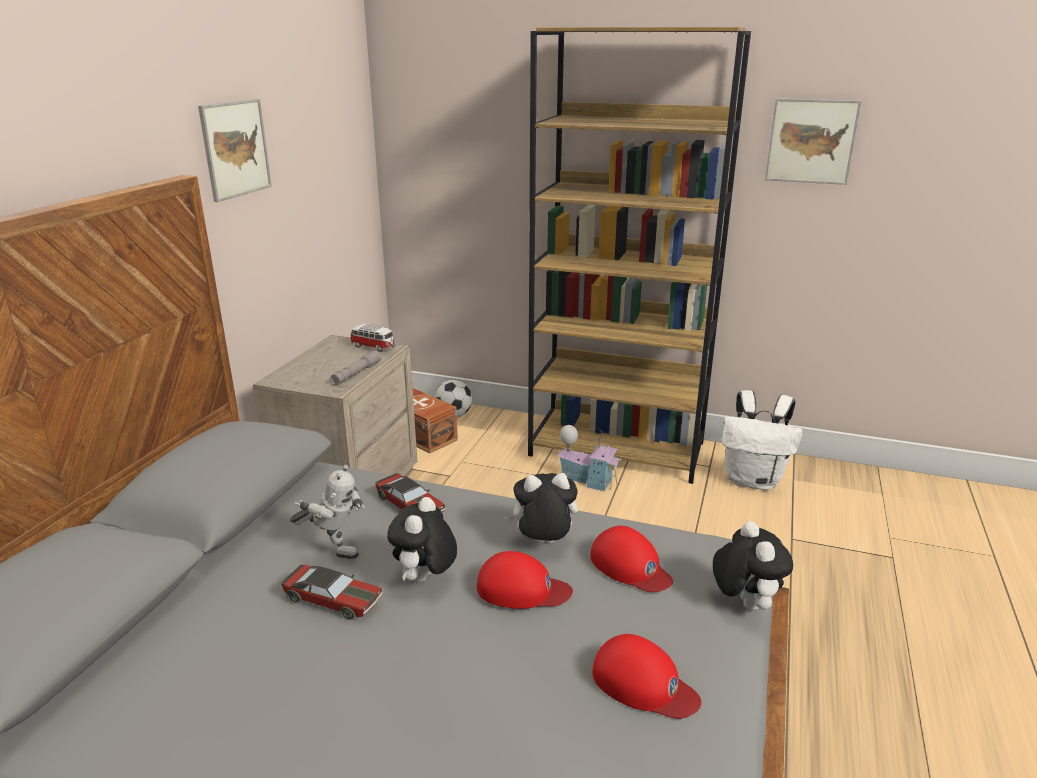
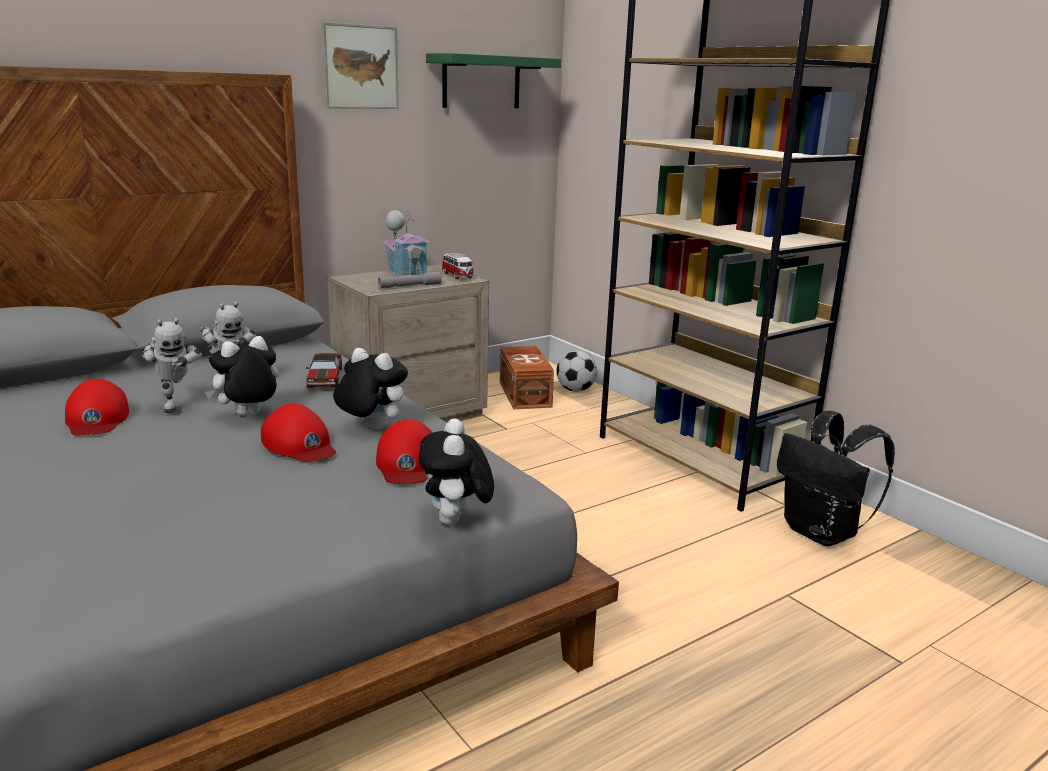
camera: 35 degrees right, 5 degrees down
toy car [281,565,382,620] -> toy robot [142,318,203,413]
toy house [557,425,622,492] -> toy house moved to [384,210,429,277]
red cap [592,634,701,719] -> red cap moved to [65,379,129,435]
plush toy [713,521,793,610] -> plush toy turned 150 degrees clockwise [419,418,494,525]
white backpack [721,390,803,490] -> black backpack [777,411,895,546]
picture [765,98,862,185] -> none
none -> green shelf [426,53,561,108]

